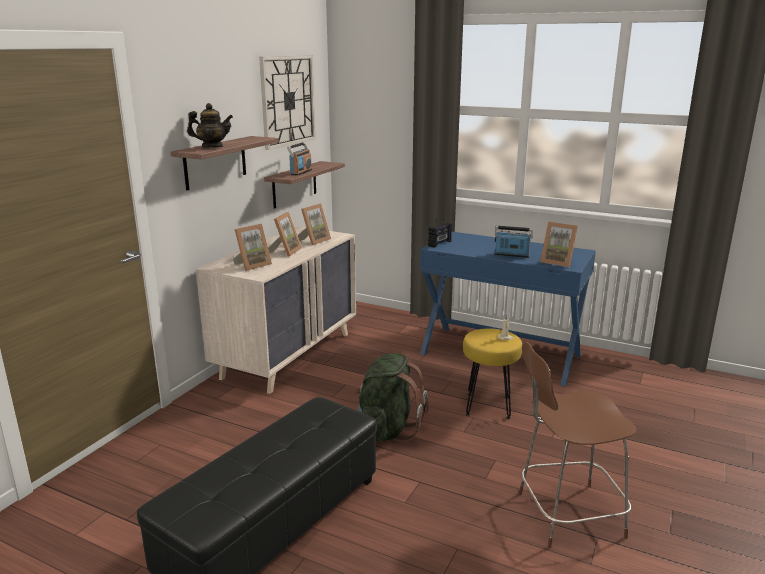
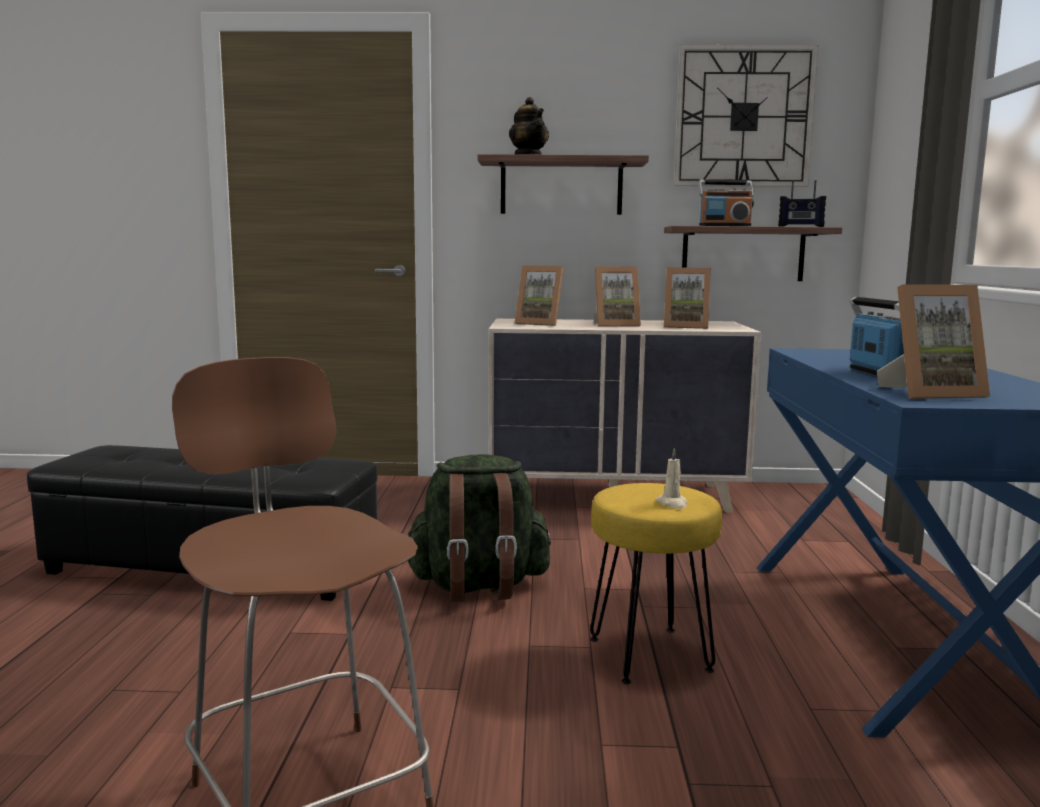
camera: 65 degrees right, 10 degrees down
radio [428,214,452,248] -> radio moved to [778,180,826,227]
picture frame [540,222,578,267] -> picture frame turned 105 degrees counterclockwise [877,284,990,399]

